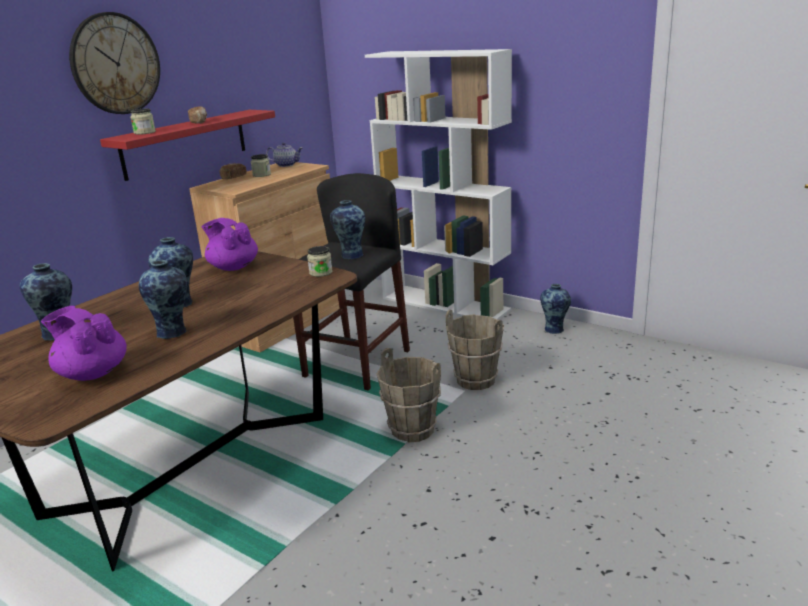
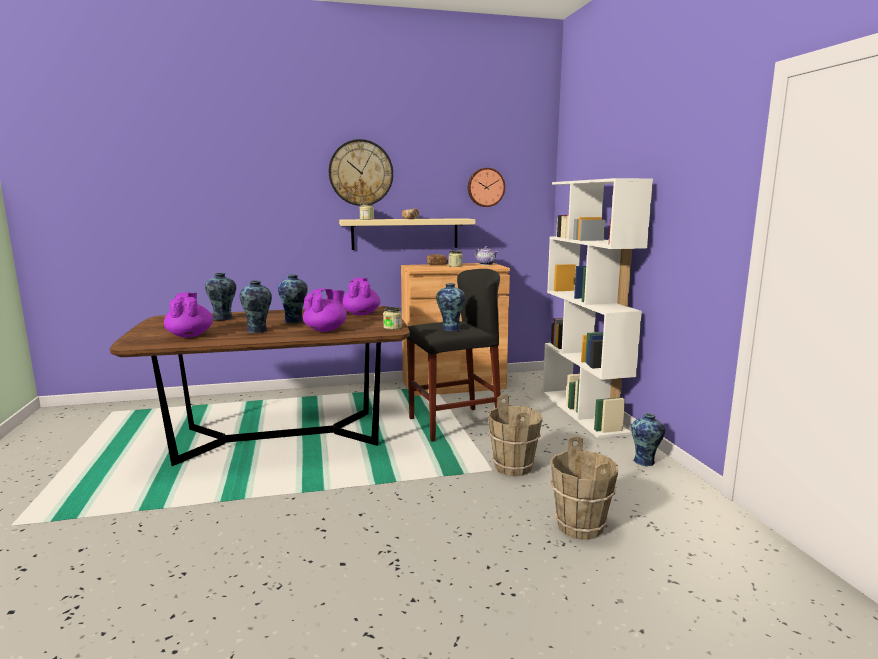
camera: 40 degrees right, 10 degrees down
red shelf [100,110,275,181] -> beige shelf [339,218,475,250]
brown bucket [376,348,441,442] -> brown bucket moved to [550,436,618,540]
none -> purple teapot [303,289,347,332]
none -> wall clock [468,168,505,207]

